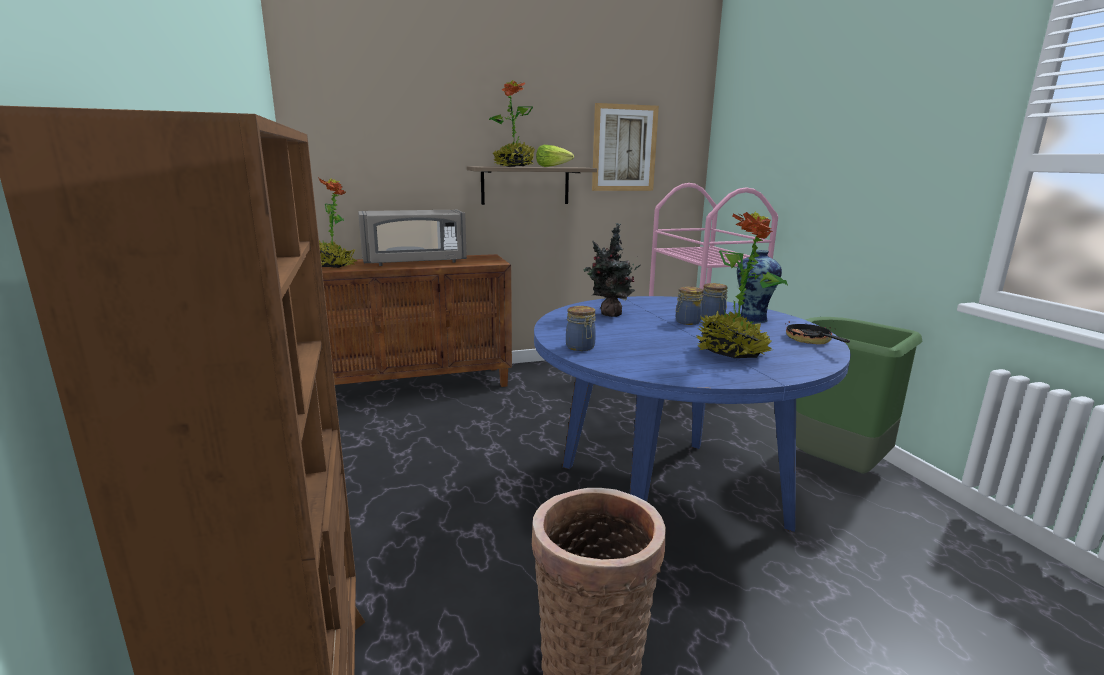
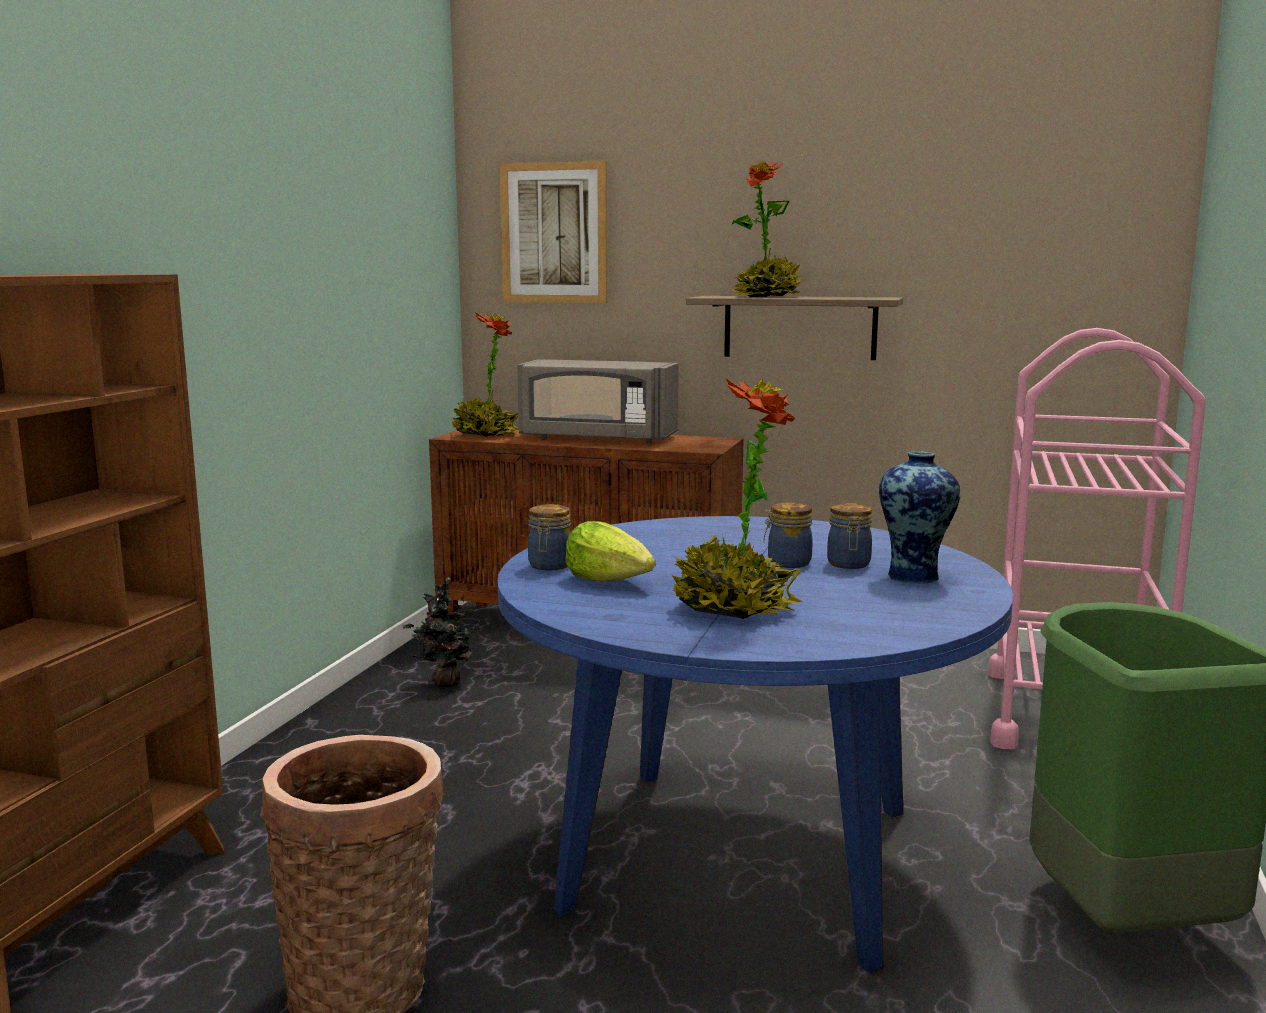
camera: 35 degrees right, 5 degrees down
lettuce [536,145,574,167] -> lettuce moved to [565,521,655,582]
potted plant [583,223,640,317] -> potted plant moved to [403,577,482,687]
picture [592,103,659,191] -> picture moved to [499,161,608,303]
frying pan [785,315,850,344] -> none

